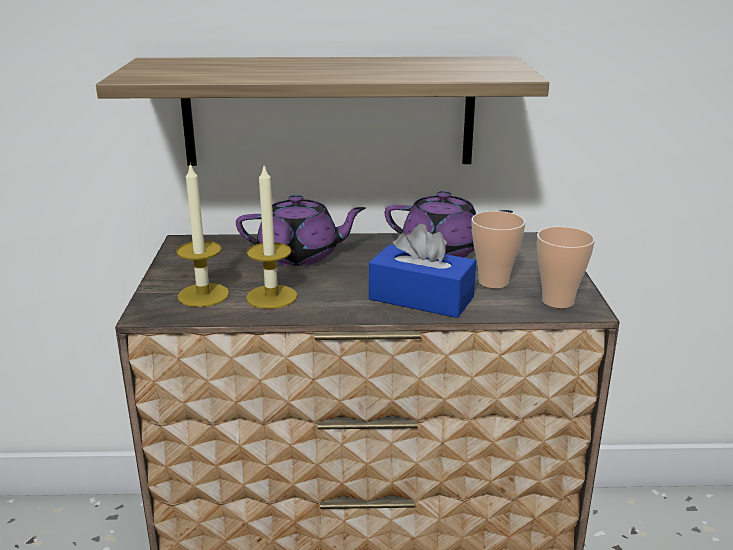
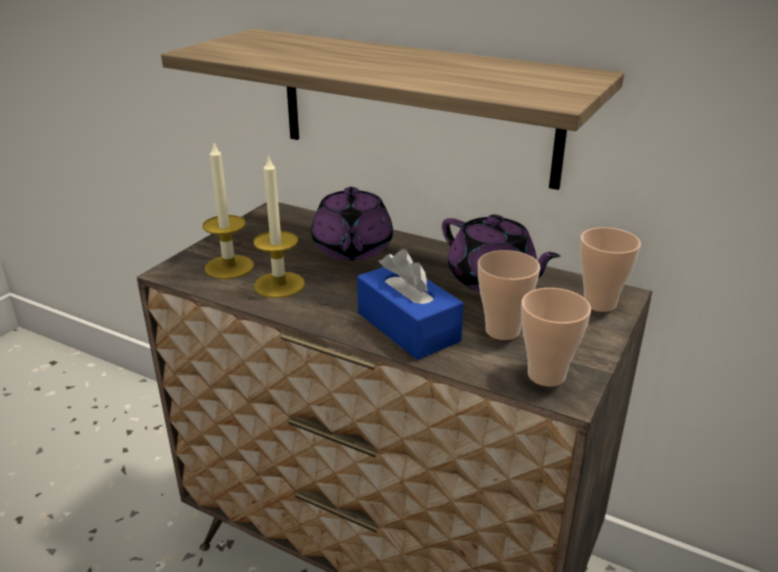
camera: 30 degrees right, 5 degrees up
purple teapot [236,195,366,266] -> purple teapot turned 60 degrees clockwise [311,186,393,260]
none -> cup [580,227,641,312]

